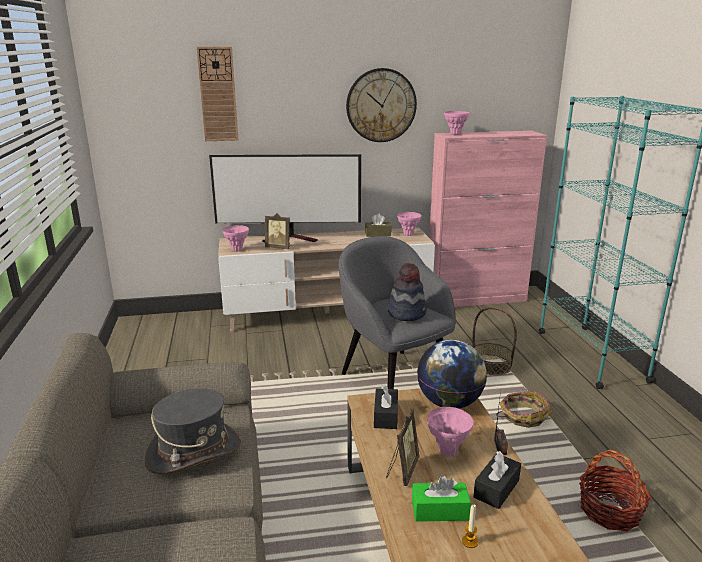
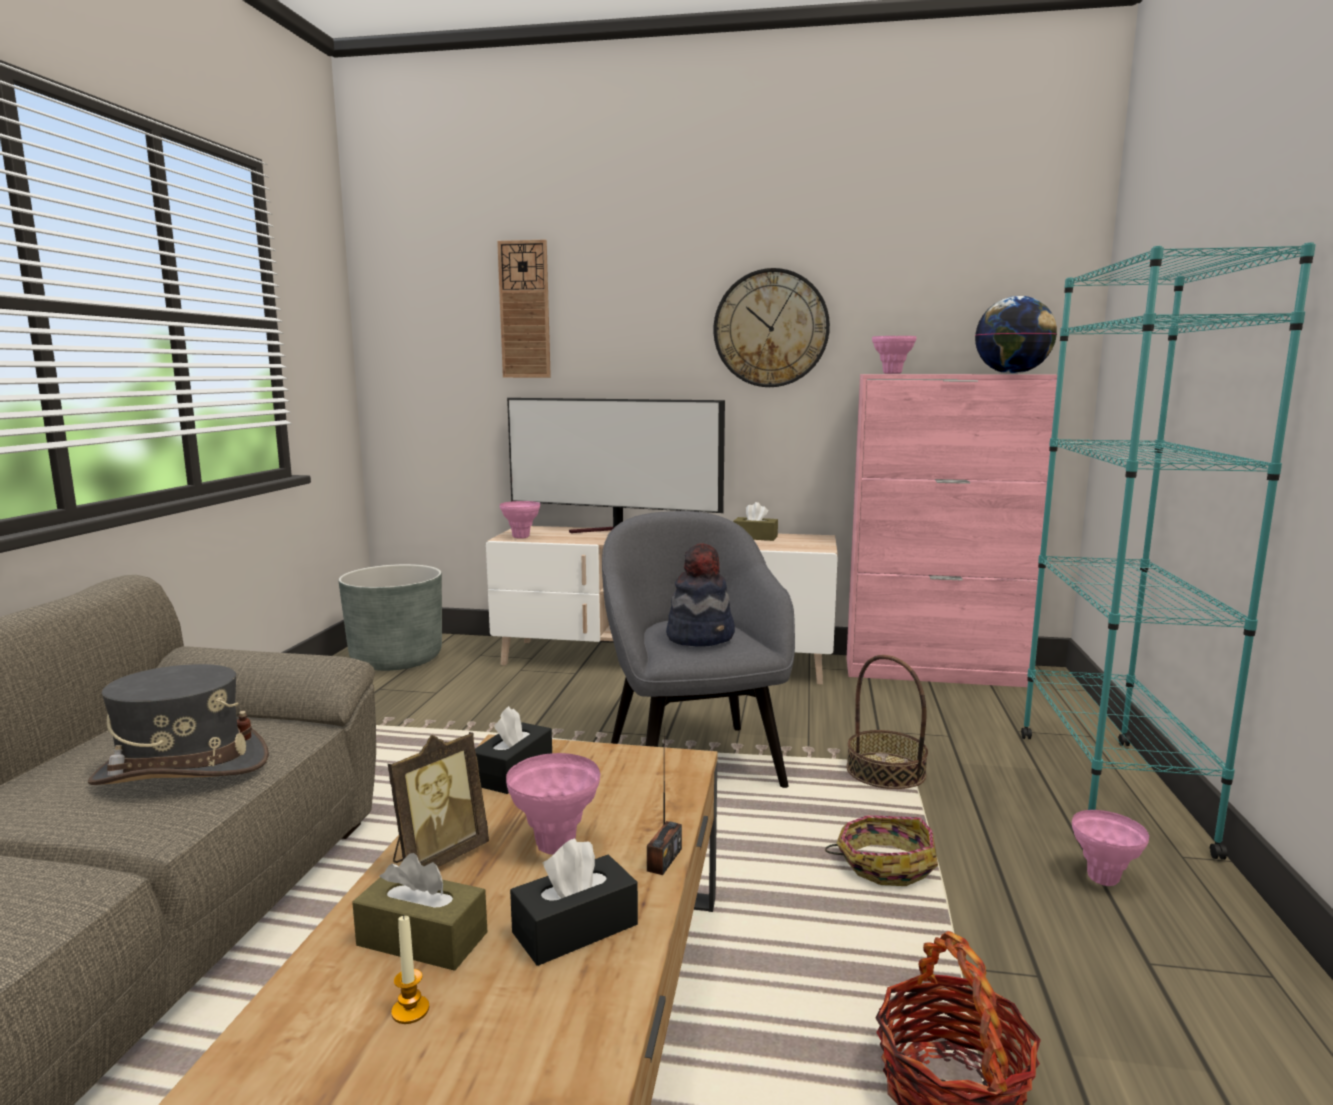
camera: 20 degrees right, 10 degrees down
picture frame [265,213,290,249] -> none
pink vase [397,212,422,236] -> pink vase moved to [1072,810,1149,886]
green tissue box [412,476,471,522] -> brown tissue box [352,853,487,971]
globe [417,340,487,409] -> globe moved to [975,296,1057,374]
none -> grey planter [338,564,442,671]

